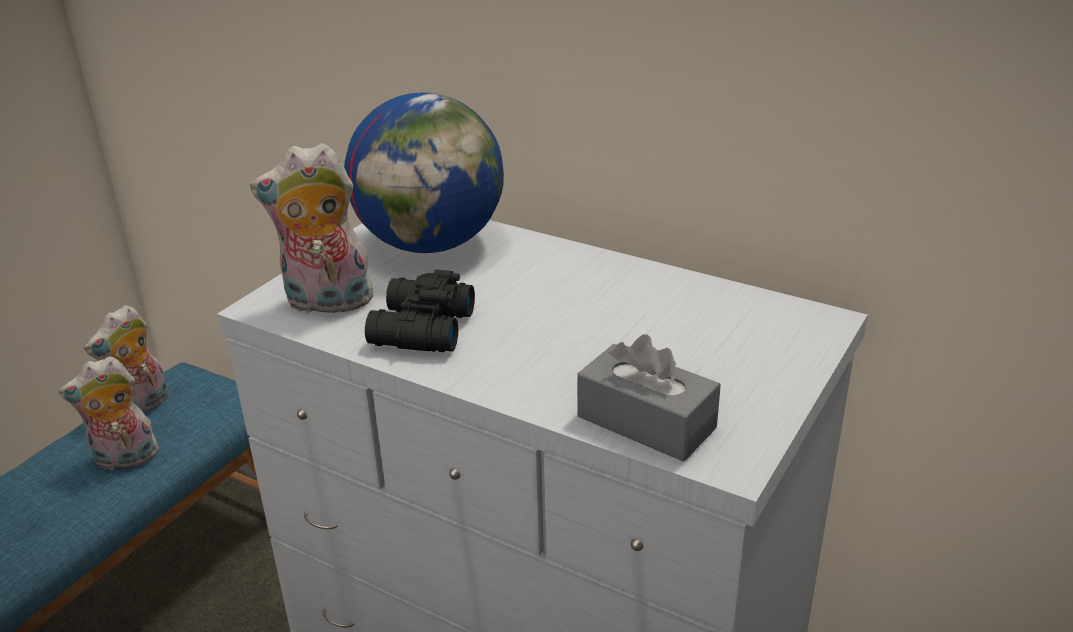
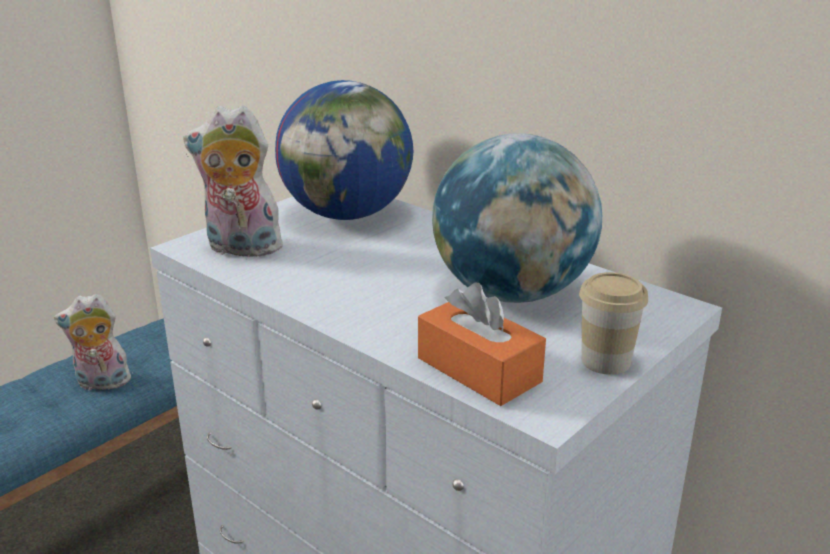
camera: 10 degrees right, 5 degrees down
plush toy [84,305,169,411] -> none
black binoculars [365,270,475,352] -> none
grey tissue box [577,335,721,462] -> orange tissue box [418,283,546,406]
none -> globe [432,133,602,303]
none -> cup [579,272,648,375]

